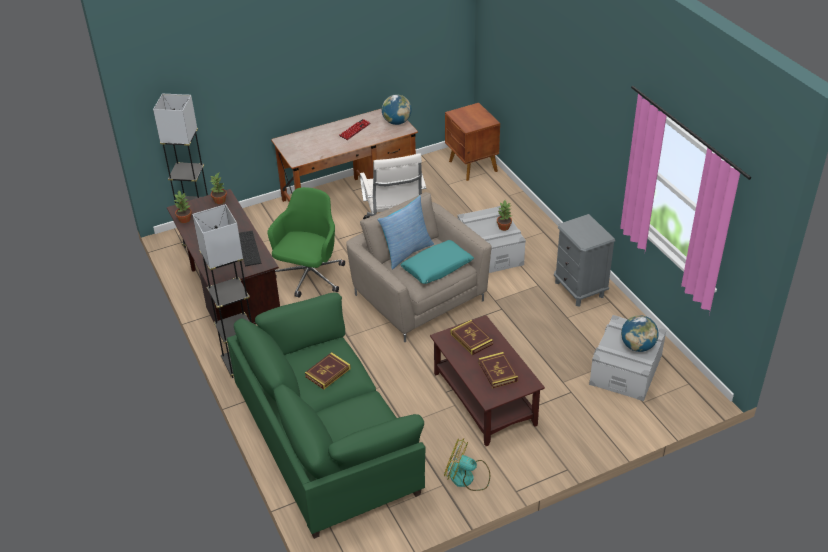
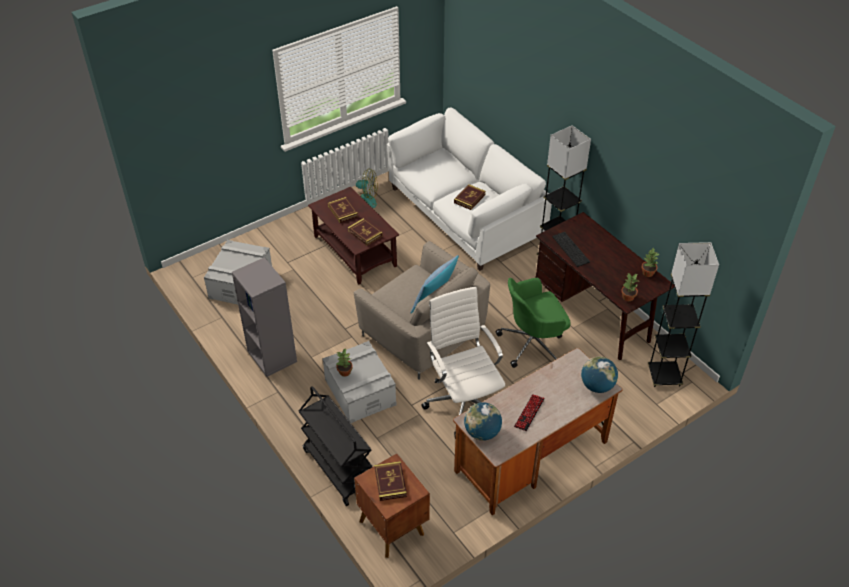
camera: 170 degrees right, 5 degrees up
green sofa [227,292,426,539] -> white sofa [387,108,552,271]
green office chair [268,187,345,298] -> green office chair turned 60 degrees clockwise [496,278,571,368]
turquoise pillow [400,240,474,284] -> none
grey nightstand [554,214,615,307] -> grey bookcase [232,257,297,377]
globe [621,315,659,352] -> globe moved to [581,357,618,393]
none -> black cart [299,386,372,506]
none -> book [374,461,407,501]

